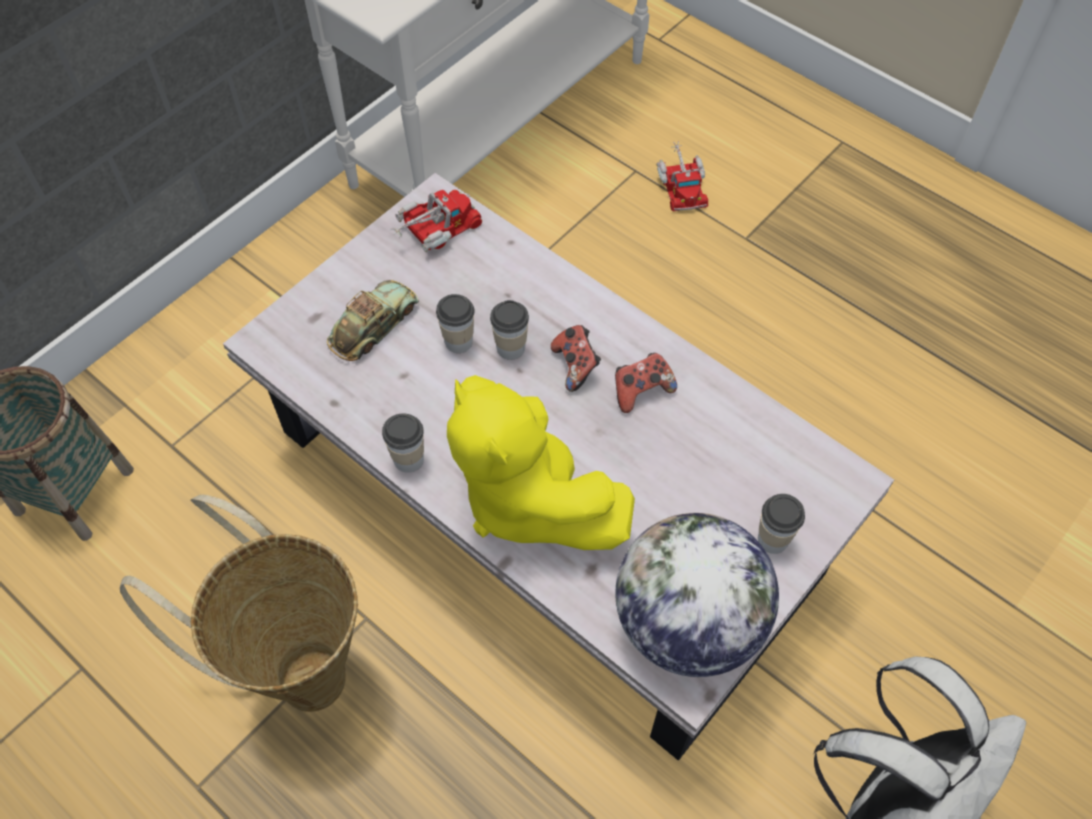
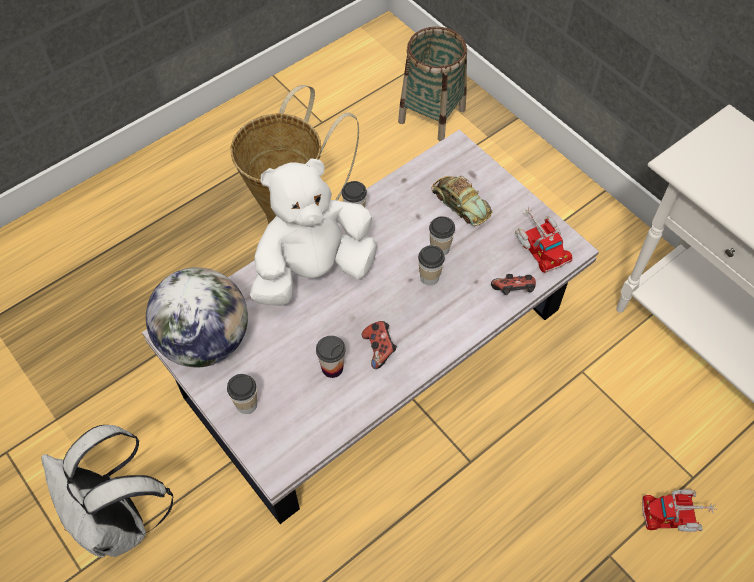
camera: 100 degrees right, 0 degrees up
yellow plush toy [447,375,635,550] -> white plush toy [250,158,377,306]
game controller [551,325,601,392] -> game controller moved to [491,274,536,295]
none -> cup [316,336,346,378]

